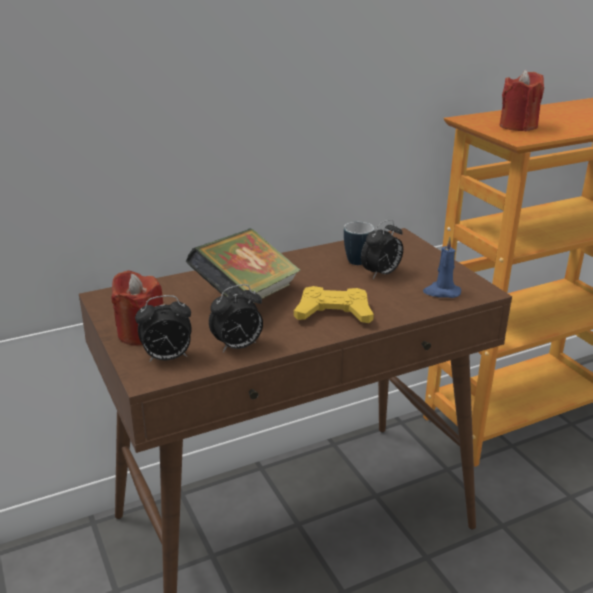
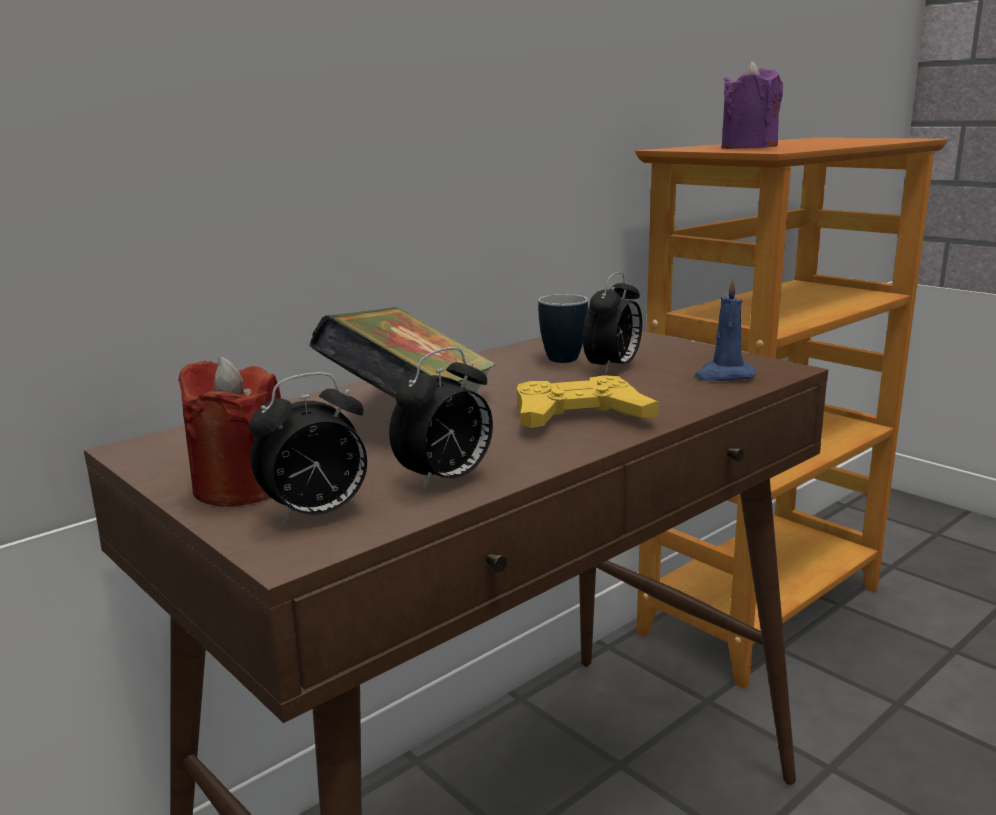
camera: 15 degrees left, 10 degrees down
red candle [500,70,544,131] -> purple candle [722,61,783,149]

